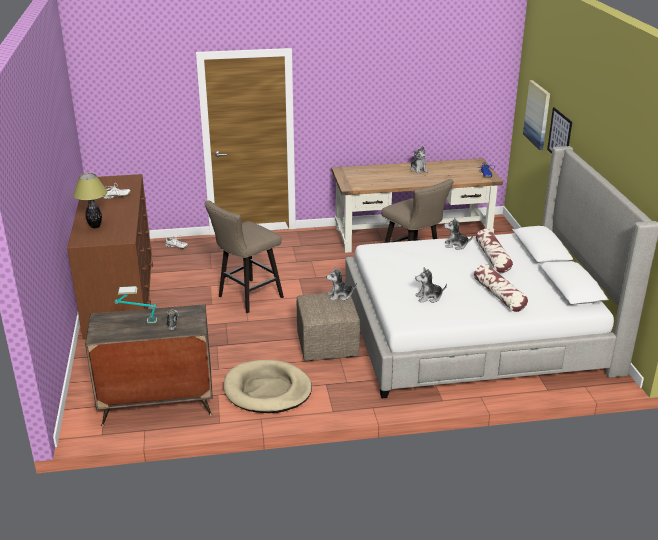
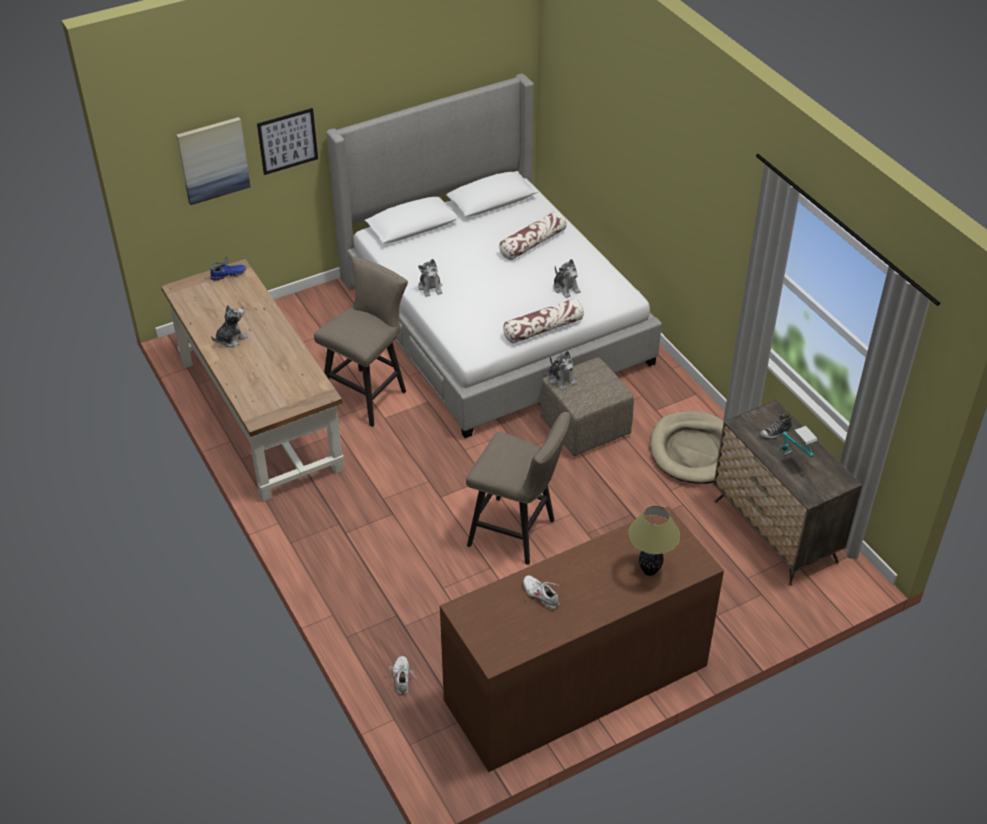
camera: 110 degrees left, 15 degrees up
pillow [476,229,513,273] -> pillow moved to [503,298,584,344]

